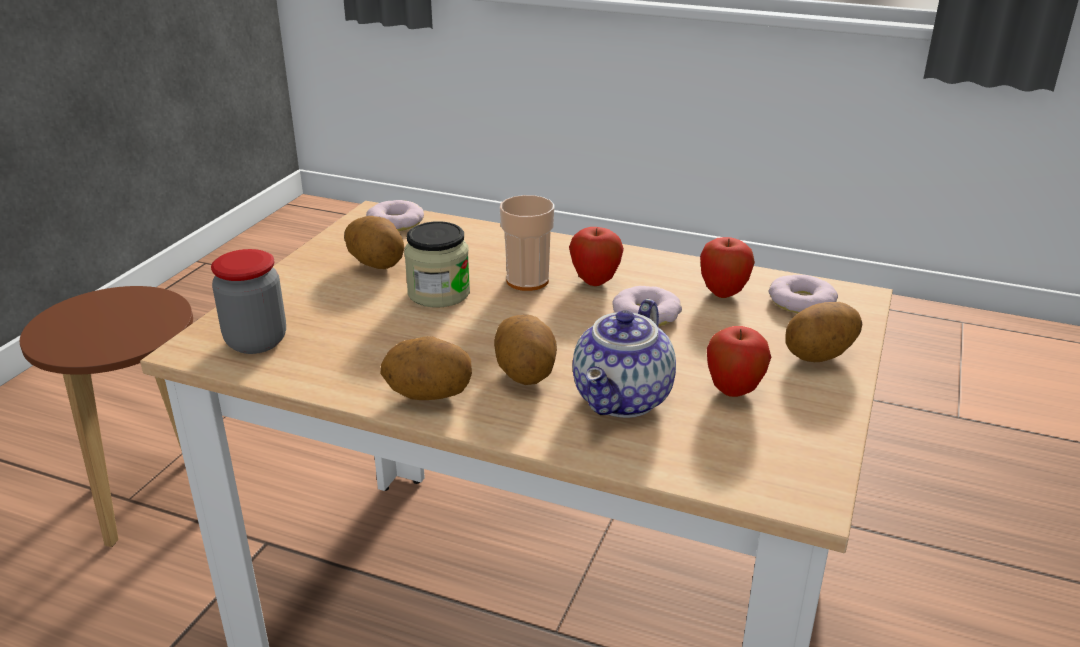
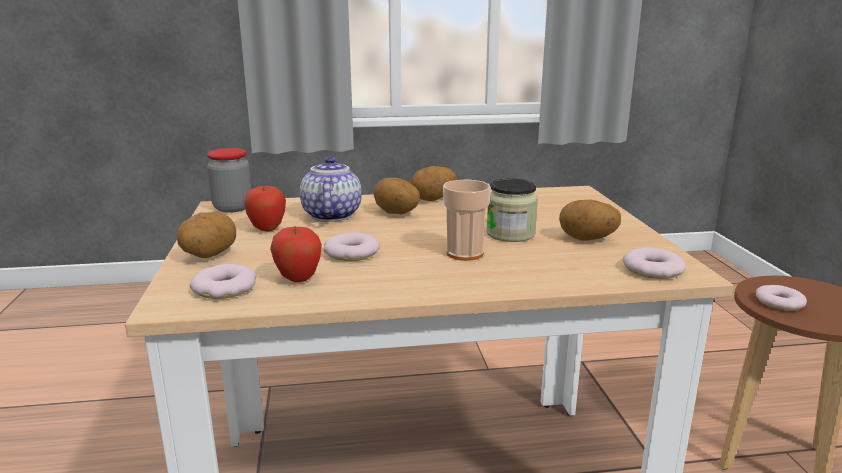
camera: 150 degrees right, 10 degrees down
jar [211,249,286,354] -> jar moved to [207,148,252,213]
apple [569,227,624,286] -> none
none -> donut [756,285,807,311]

